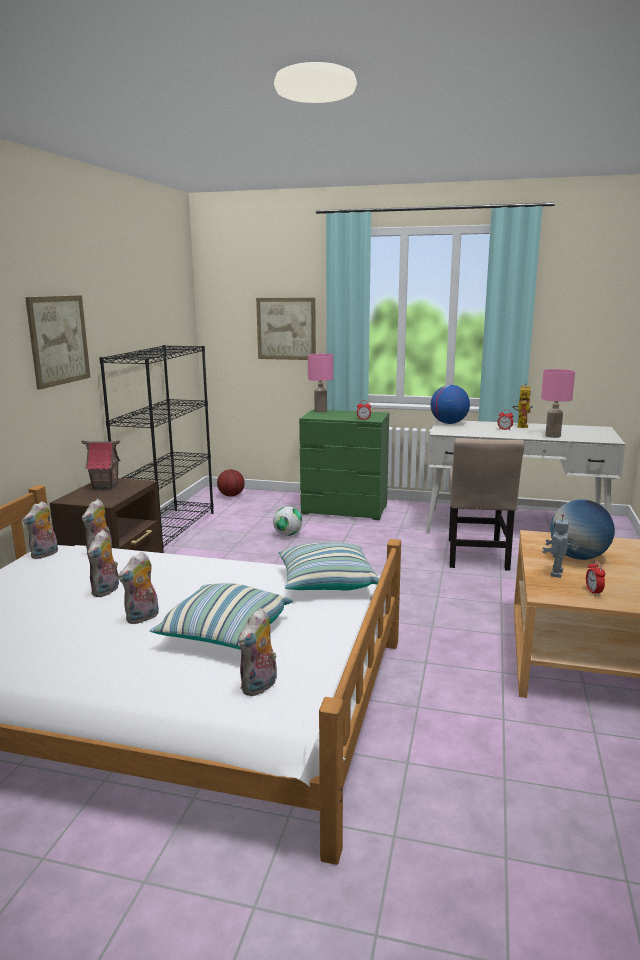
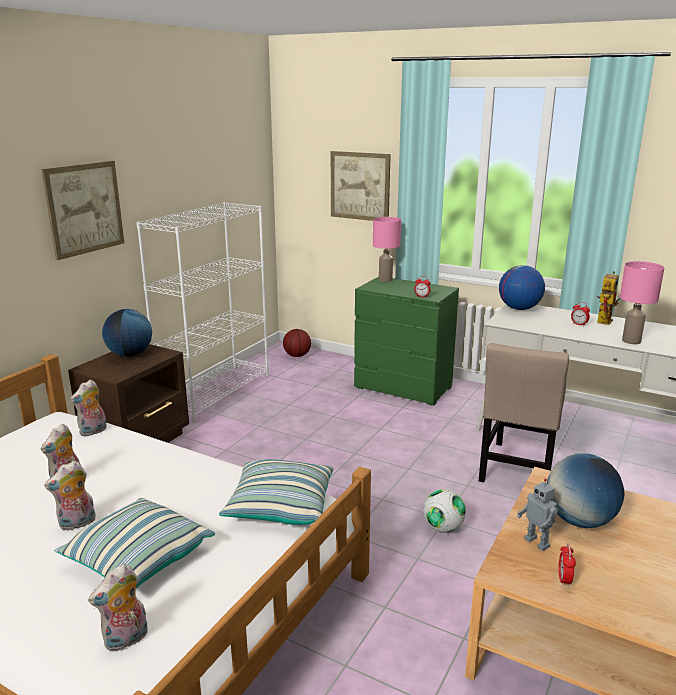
camera: 15 degrees right, 5 degrees up
plush toy [23,501,58,559] -> none
toy house [81,441,121,490] -> globe [102,309,152,357]
black bookcase [99,345,214,553] -> white bookcase [136,202,269,422]
football [273,506,302,536] -> football moved to [423,489,466,533]
toy robot [542,514,579,578] -> toy robot turned 75 degrees counterclockwise [517,479,558,551]

